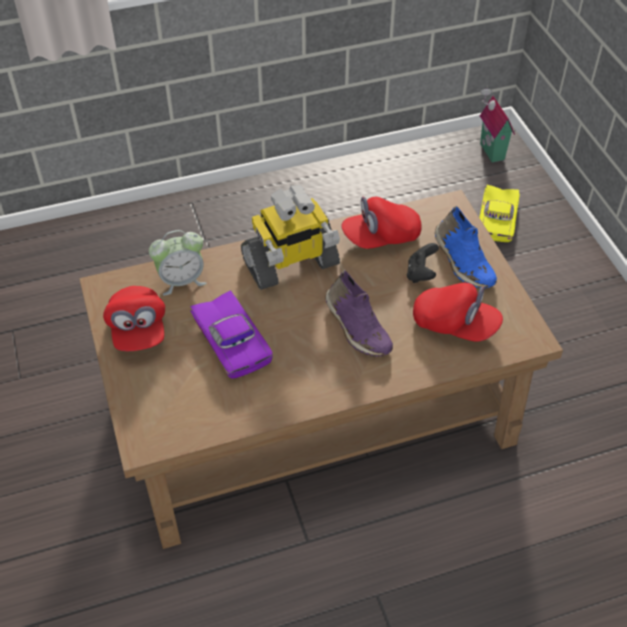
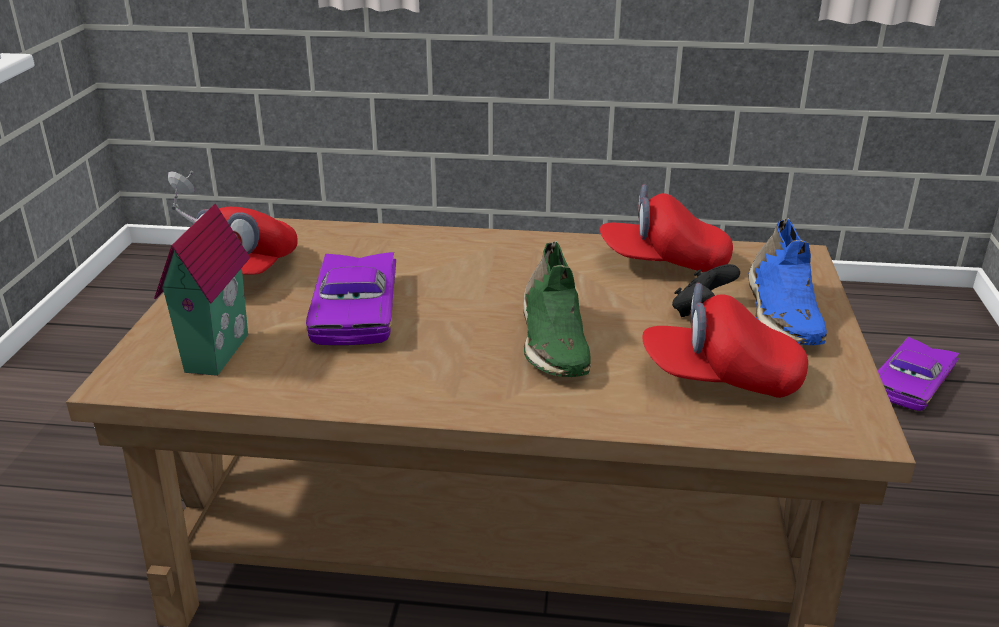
camera: 25 degrees right, 20 degrees down
alarm clock [149,230,207,296] -> none
toy robot [241,185,340,290] -> none
purple shoe [325,270,393,357] -> green shoe [523,241,591,377]
red cap [413,282,503,342] -> red cap turned 135 degrees clockwise [642,283,808,398]
yellow toy car [479,185,520,242] -> purple toy car [878,337,959,411]
toy house [480,86,515,163] -> toy house moved to [154,171,250,376]

